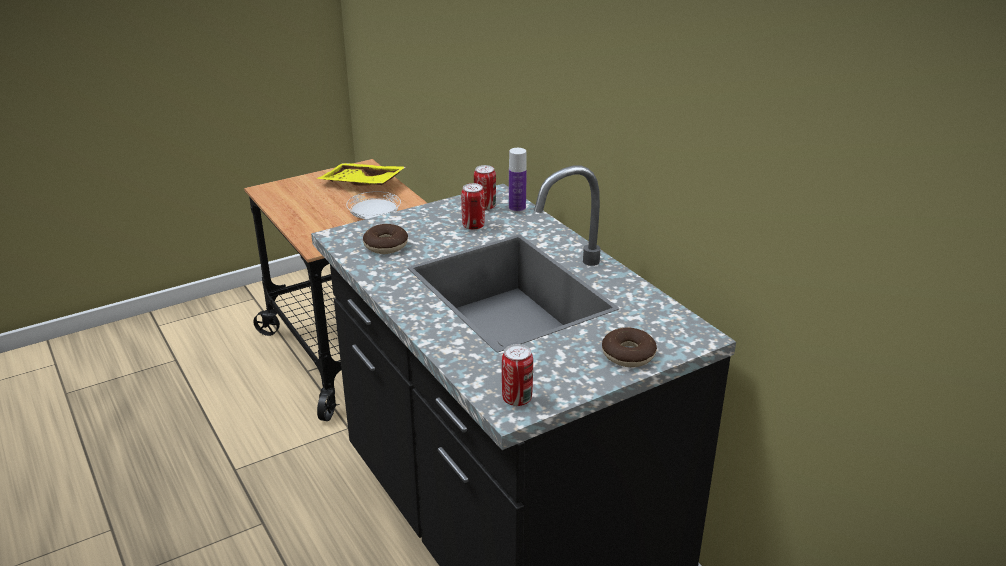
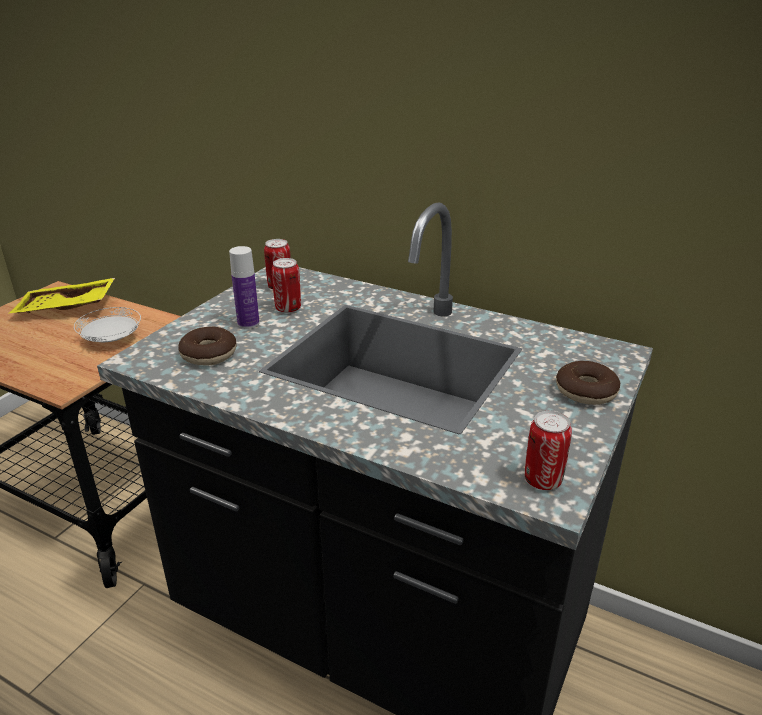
camera: 30 degrees left, 0 degrees up
bottle [509,148,527,213] -> bottle moved to [229,246,259,329]

